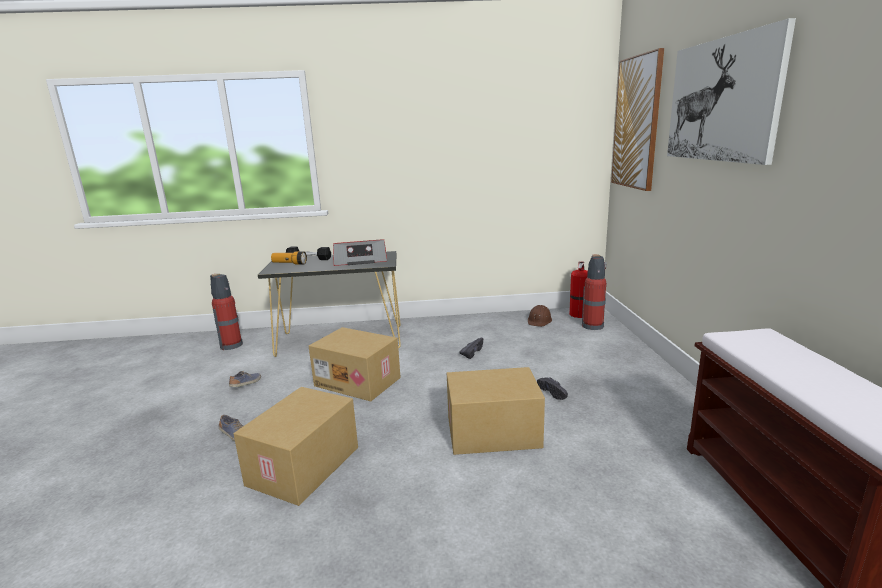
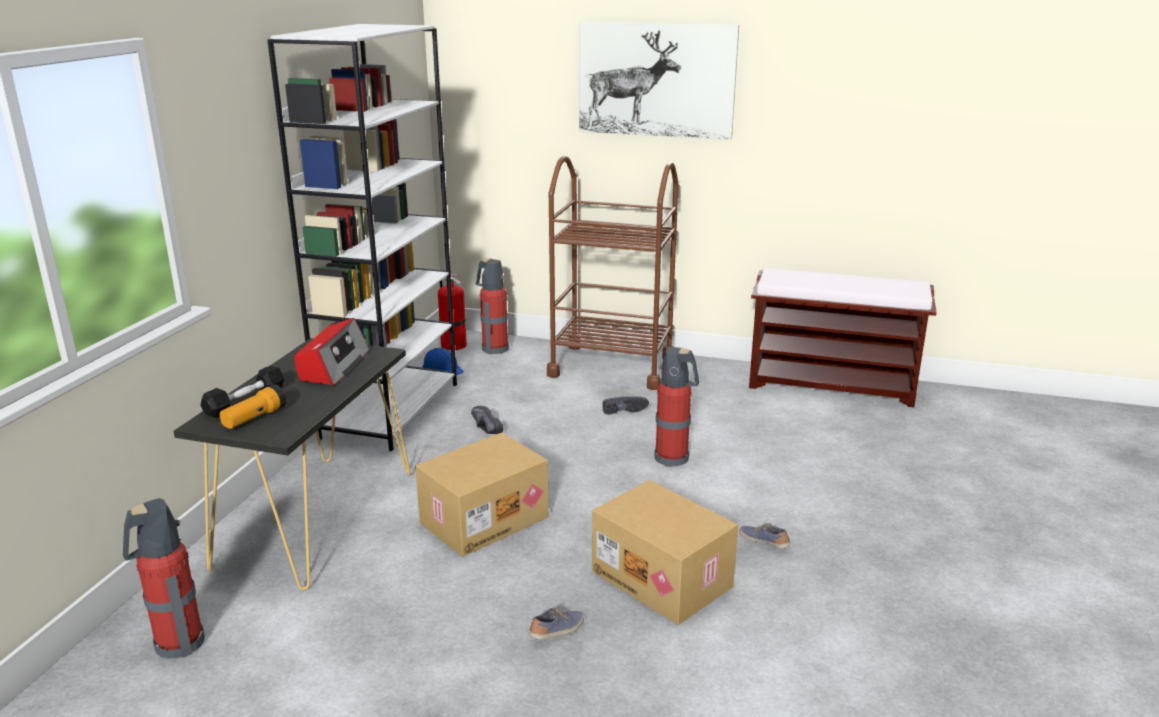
camera: 70 degrees left, 5 degrees up
shoe [229,371,261,387] -> shoe moved to [739,523,790,549]
cardboard box [447,367,545,455] -> fire extinguisher [654,347,699,467]
brown hard hat [528,305,552,327] -> blue hard hat [422,348,464,376]
picture [611,48,664,191] -> none
none -> white bookcase [267,24,457,451]
none -> brown cart [547,156,679,390]

